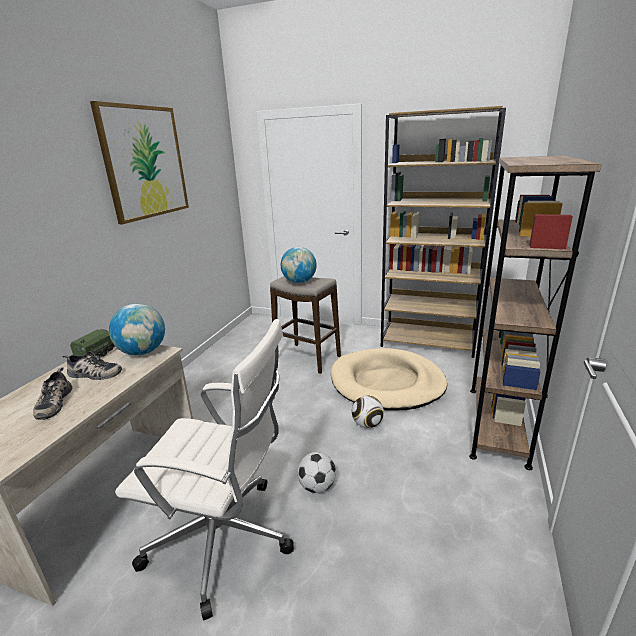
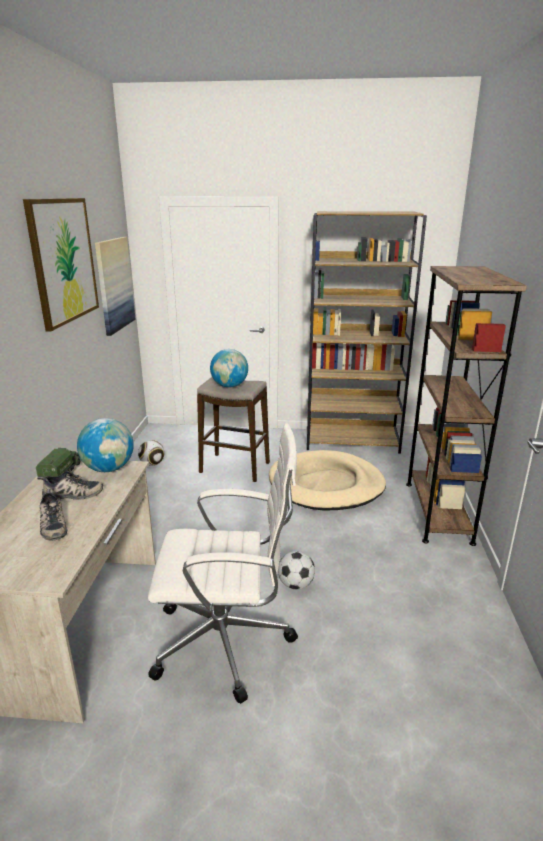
camera: 15 degrees left, 0 degrees up
football [352,396,384,428] -> football moved to [138,440,164,466]
none -> picture [95,237,135,336]

